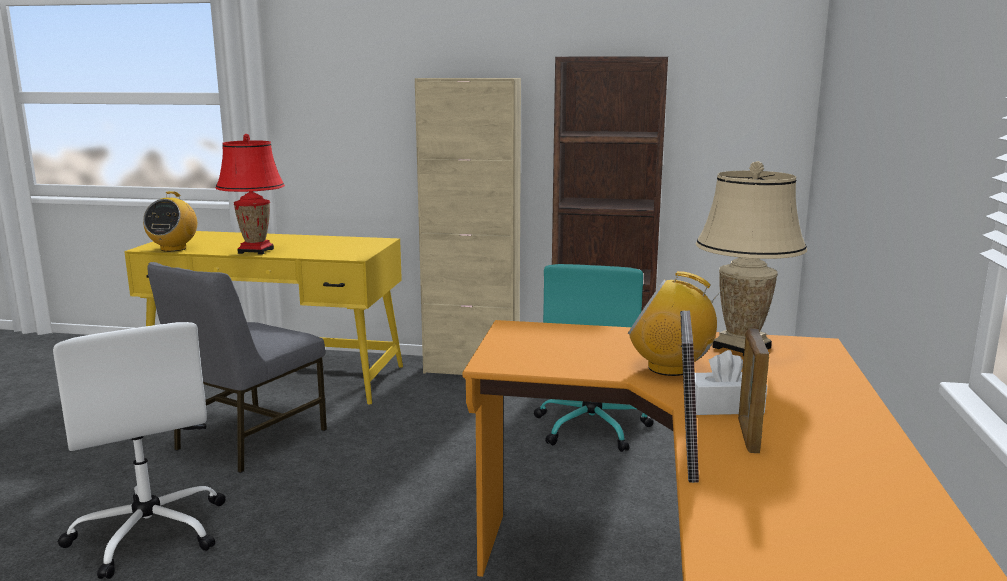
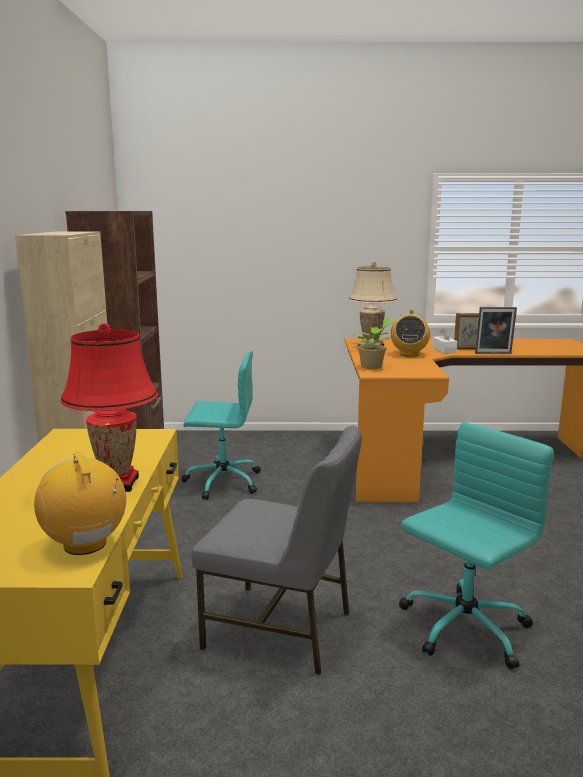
camera: 100 degrees left, 0 degrees up
white office chair [53,322,225,579] -> turquoise office chair [399,423,553,669]
radio [143,191,197,252] -> radio turned 120 degrees counterclockwise [34,452,126,555]
none -> potted plant [352,318,394,369]

